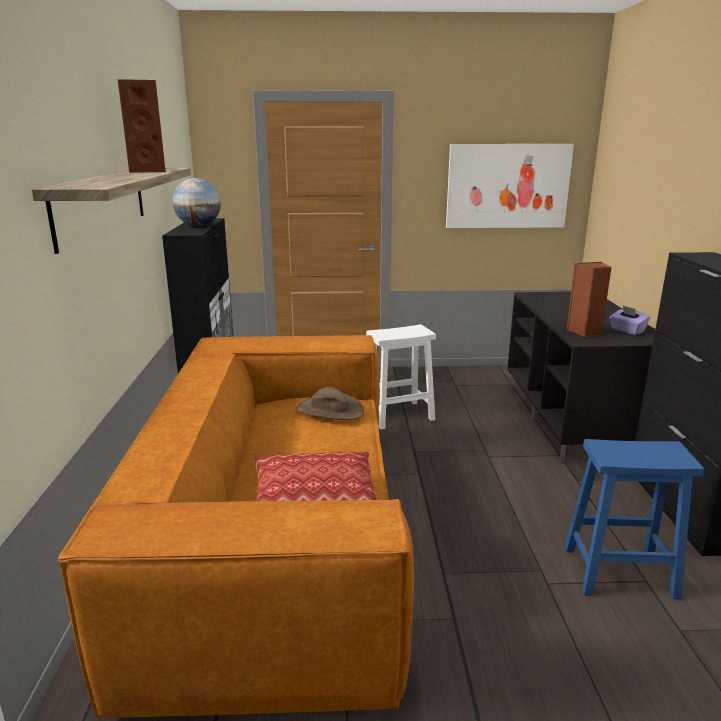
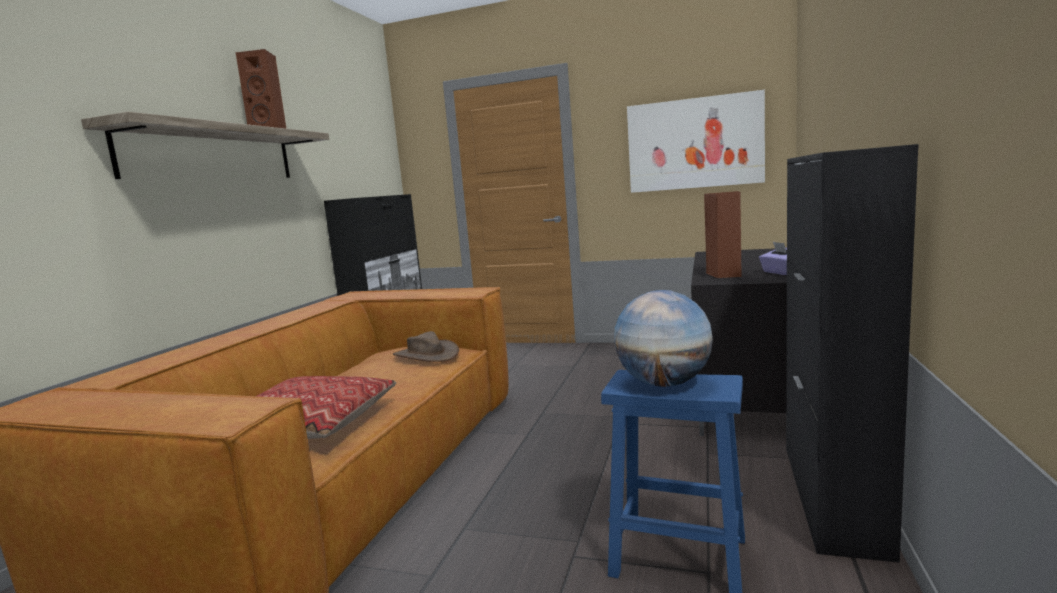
camera: 20 degrees right, 10 degrees down
globe [172,178,221,227] -> globe moved to [614,290,713,387]
white stool [366,325,436,430] -> none

